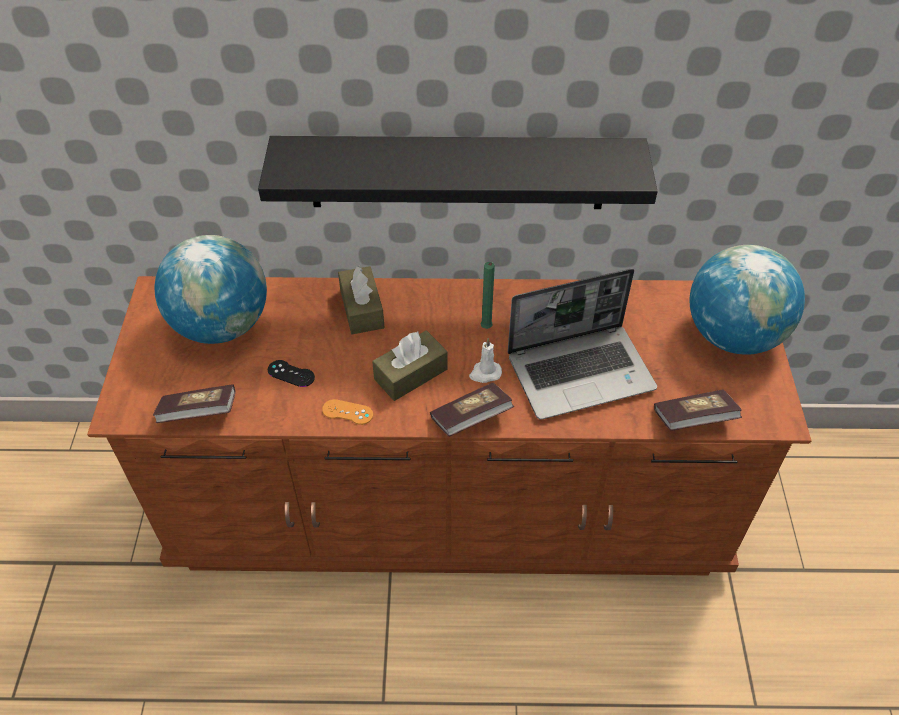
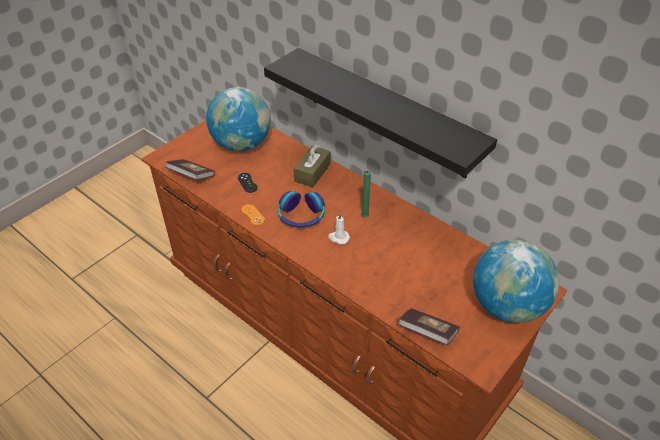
camera: 40 degrees right, 5 degrees down
brown tissue box [372,331,447,401] -> headphones [278,191,325,228]
book [430,383,515,436] -> none
laptop [508,268,657,420] -> none

